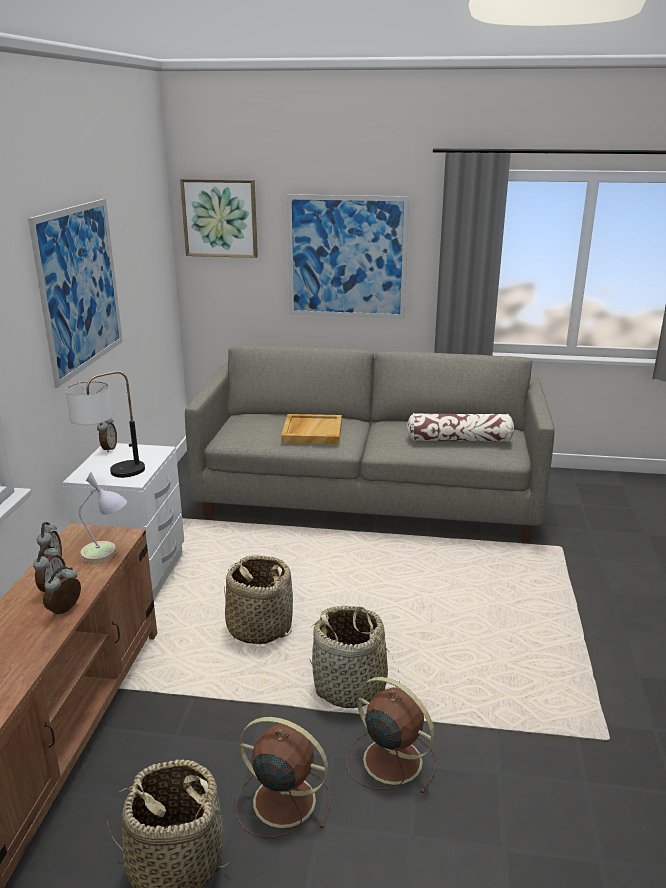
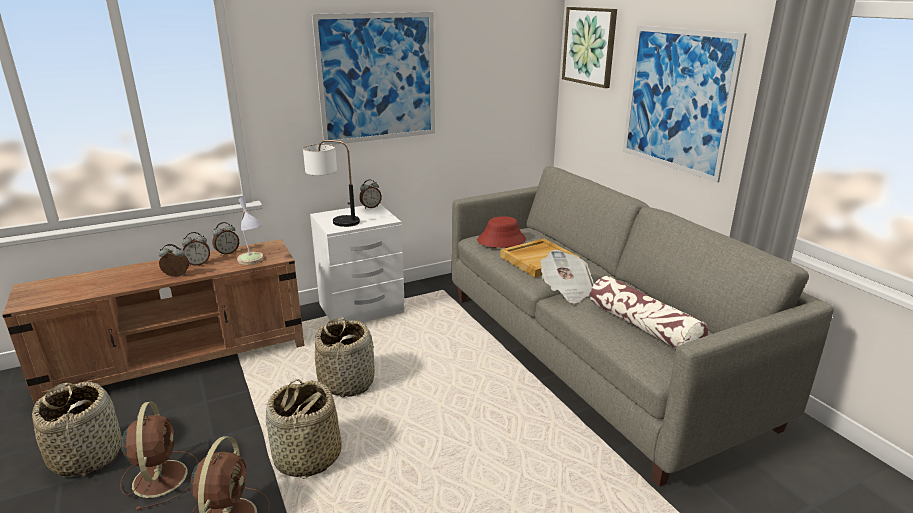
camera: 55 degrees right, 0 degrees up
none -> red hat [477,216,526,248]
none -> newspaper [541,250,594,304]

